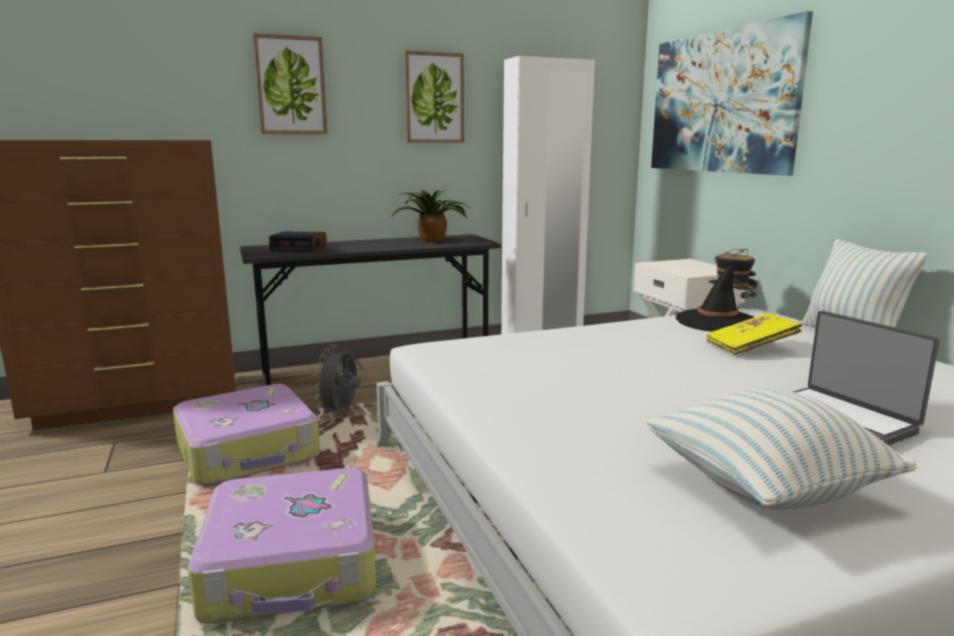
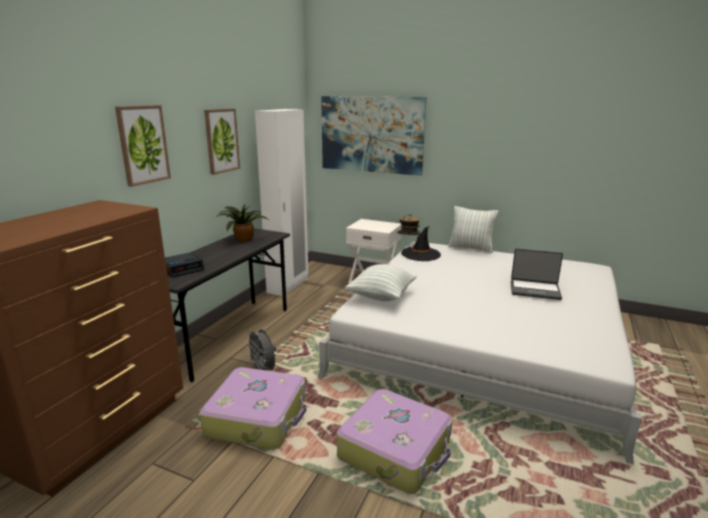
camera: 45 degrees left, 5 degrees up
pillow [646,388,917,510] -> pillow moved to [345,264,417,301]
yellow book [706,313,803,355] -> none

